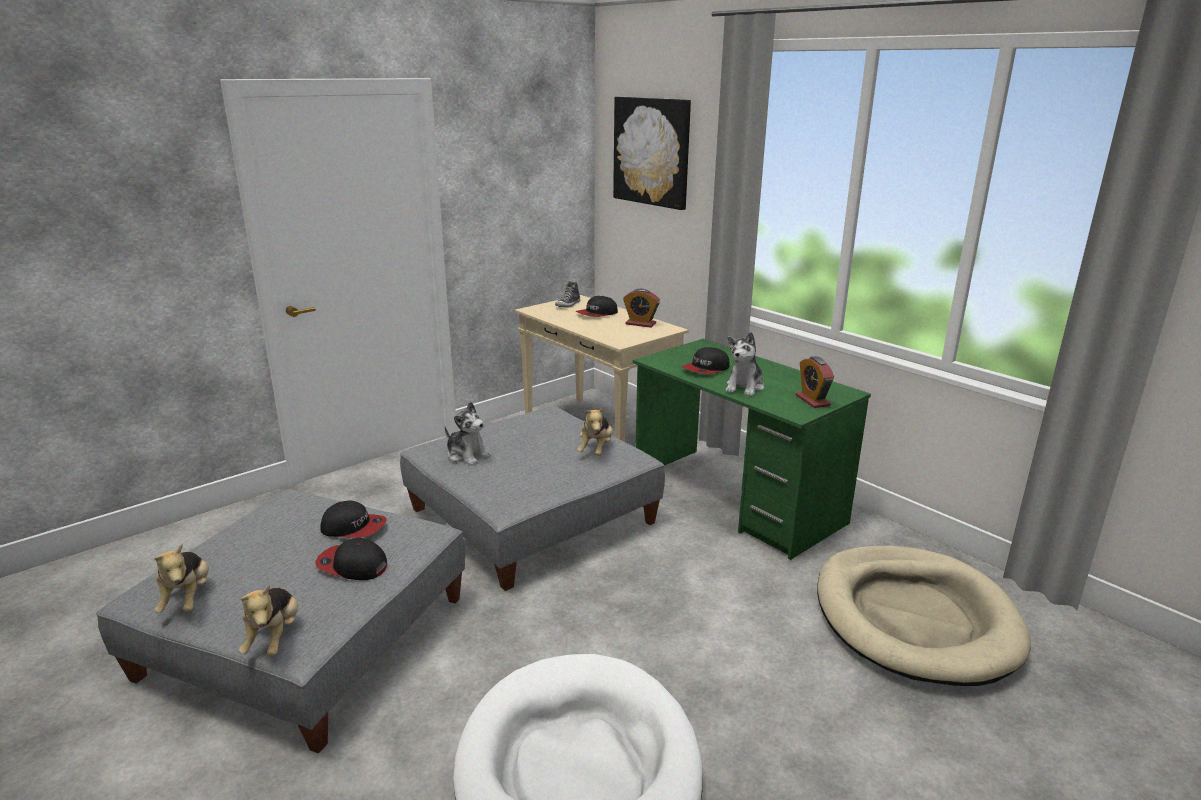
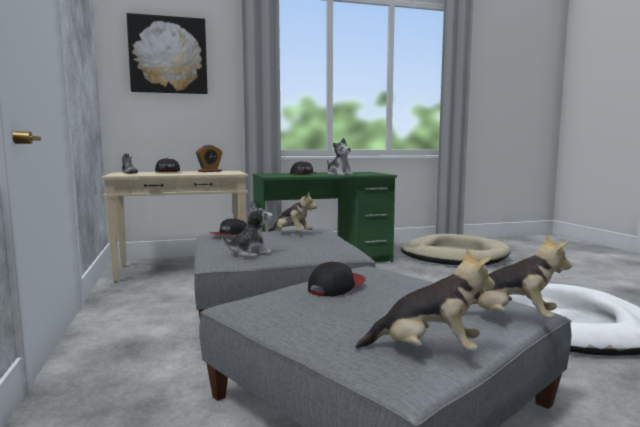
camera: 65 degrees left, 15 degrees down
cap [315,538,387,580] -> cap moved to [210,218,247,236]
alarm clock [796,356,834,408] -> none

